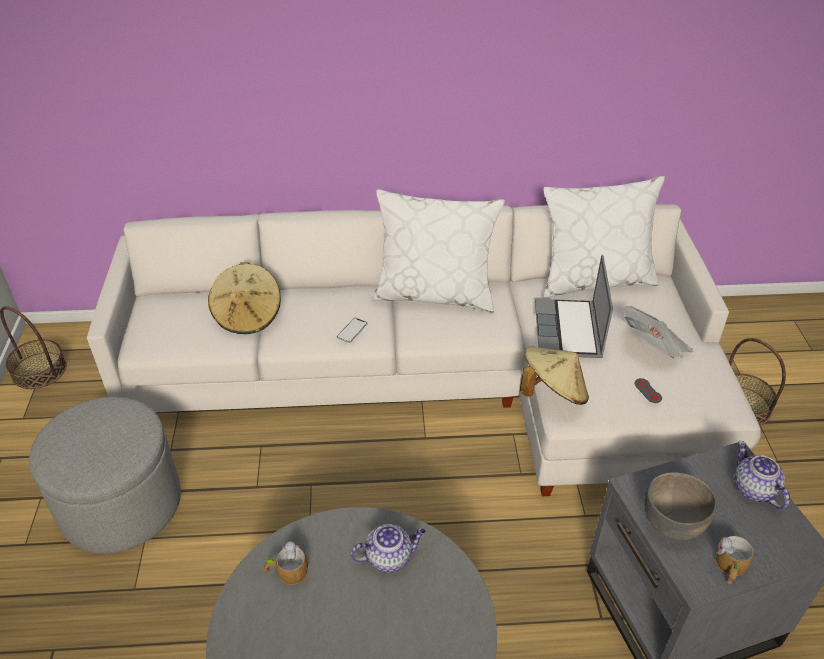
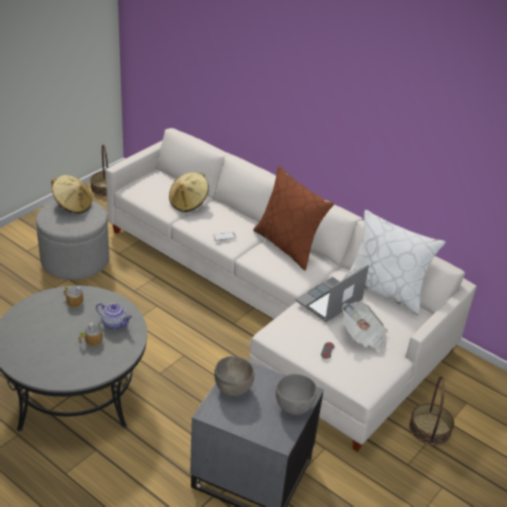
camera: 40 degrees right, 5 degrees down
white pillow [372,189,505,312] -> brown pillow [253,166,334,271]
beige hat [520,346,589,405] -> beige hat moved to [51,175,92,214]
mug [716,536,754,584] -> mug moved to [78,322,103,346]
teapot [734,441,790,509] -> grey bowl [276,374,317,415]

